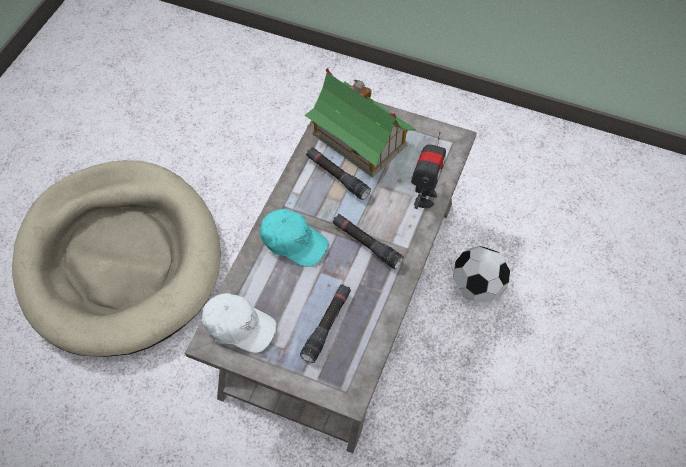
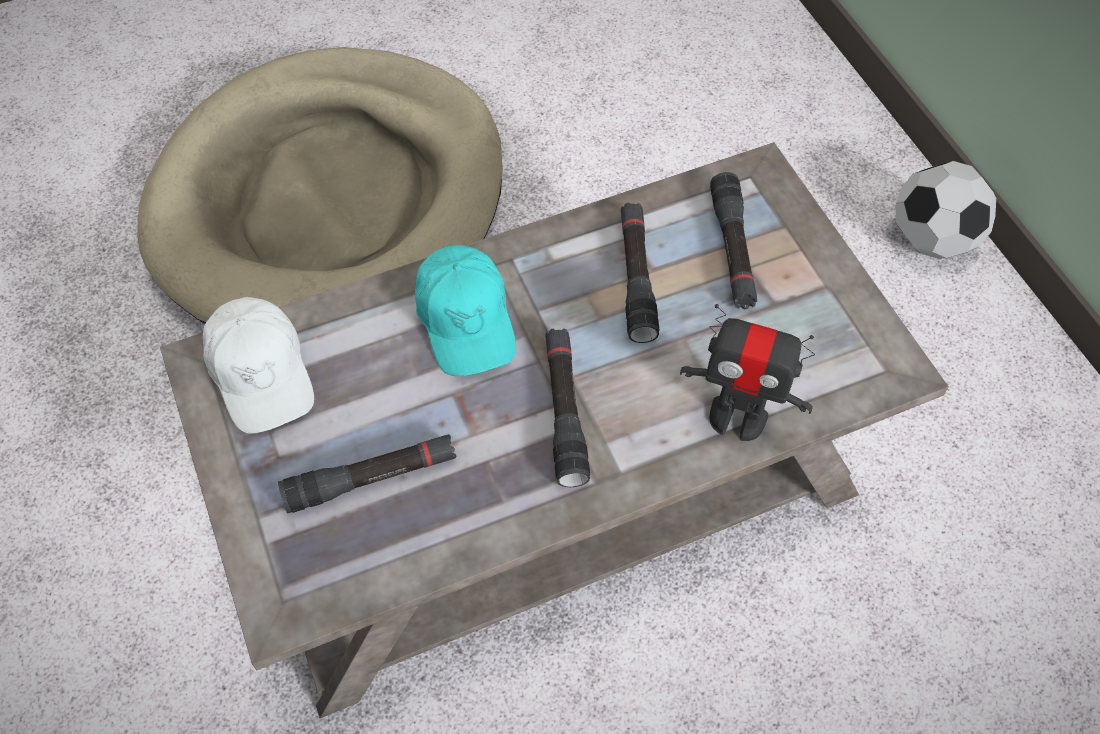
camera: 45 degrees right, 0 degrees up
toy house [304,68,416,178] -> black flashlight [710,172,757,309]
toy robot [411,132,446,209] -> toy robot turned 45 degrees clockwise [680,304,815,441]
football [453,246,510,303] -> football moved to [896,161,996,259]

